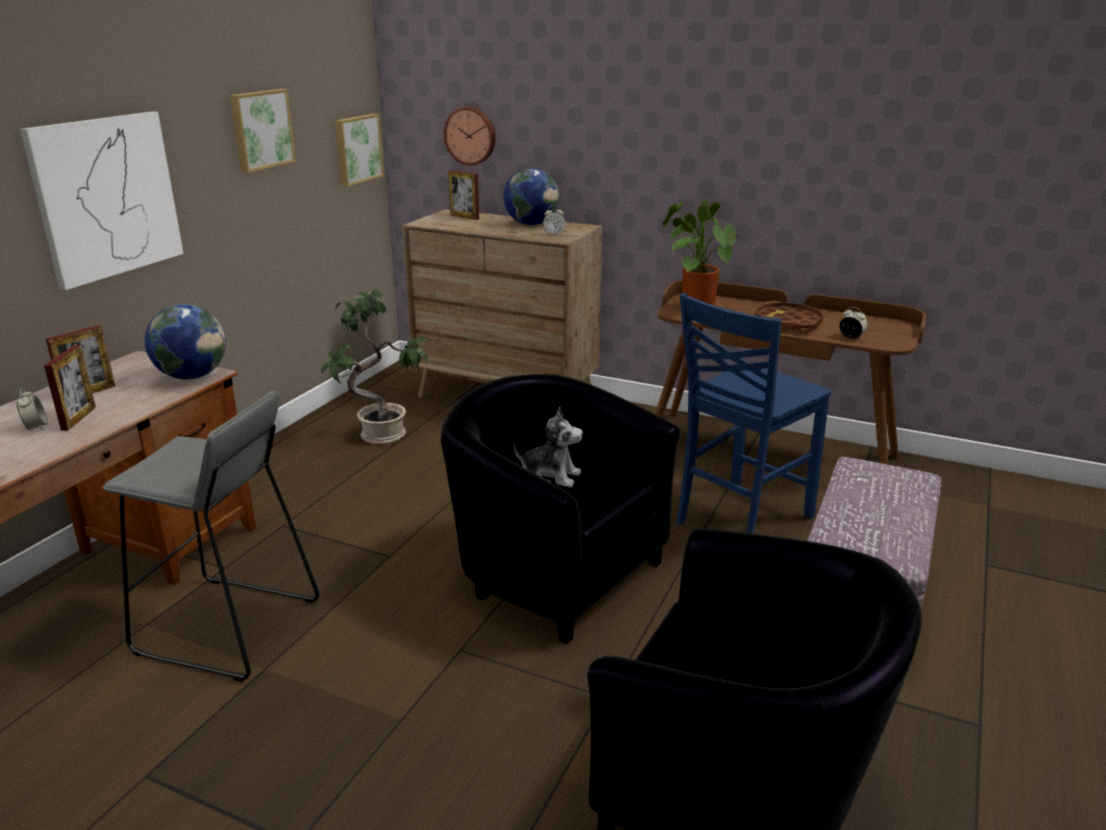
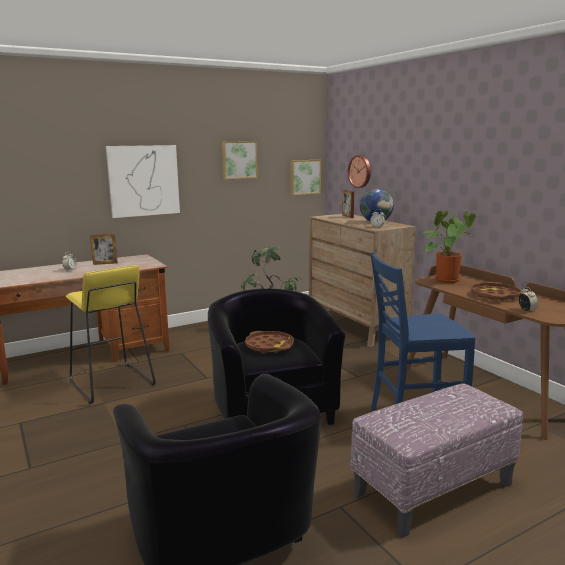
camera: 35 degrees right, 10 degrees down
picture frame [44,345,96,431] -> none
grey stool [102,390,320,682] -> yellow stool [66,265,156,404]
globe [145,304,226,379] -> none
plush toy [513,407,583,488] -> brown tray [245,331,294,354]

